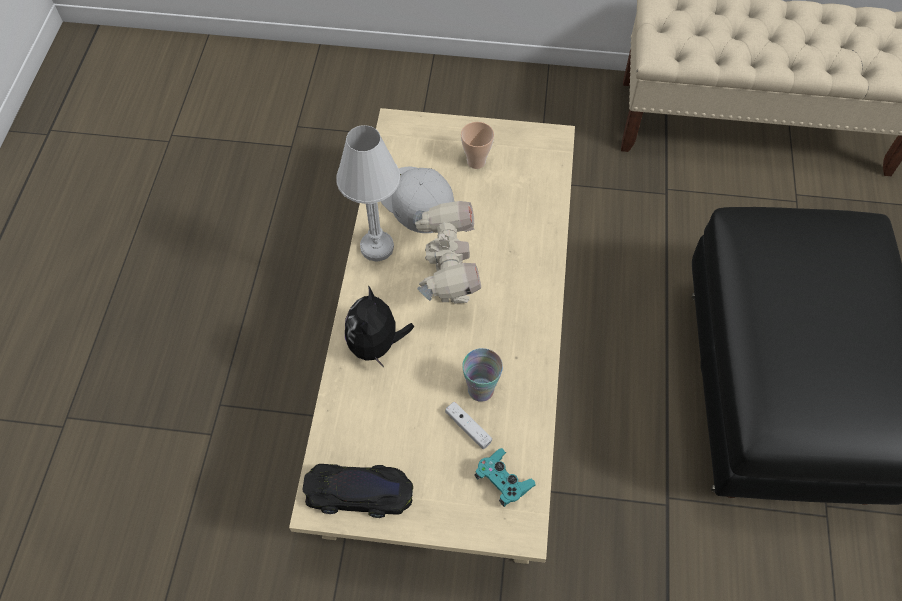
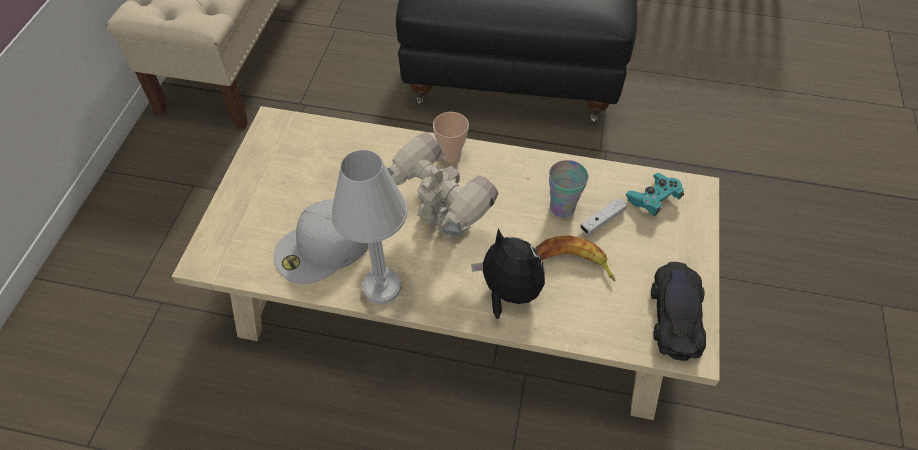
camera: 85 degrees left, 5 degrees down
plush toy [345,285,415,367] -> plush toy turned 150 degrees counterclockwise [471,228,545,319]
toy robot [413,201,481,304] -> toy robot turned 45 degrees clockwise [386,132,498,241]
cup [461,122,494,169] -> cup moved to [433,112,469,163]
none -> banana [535,236,616,281]

